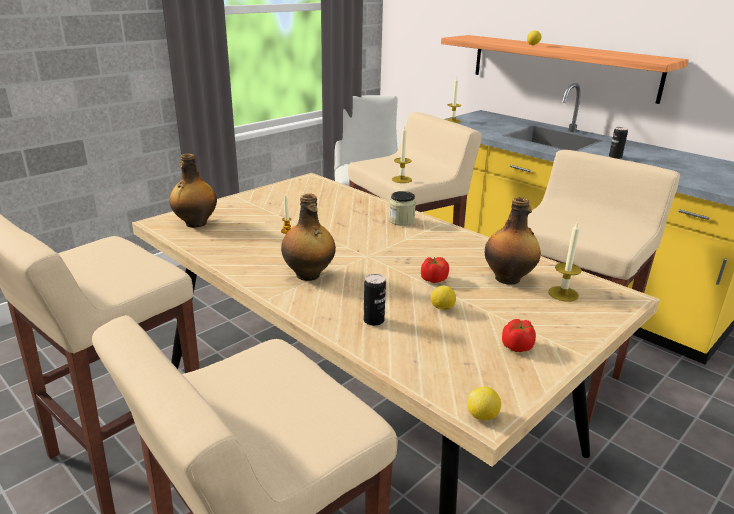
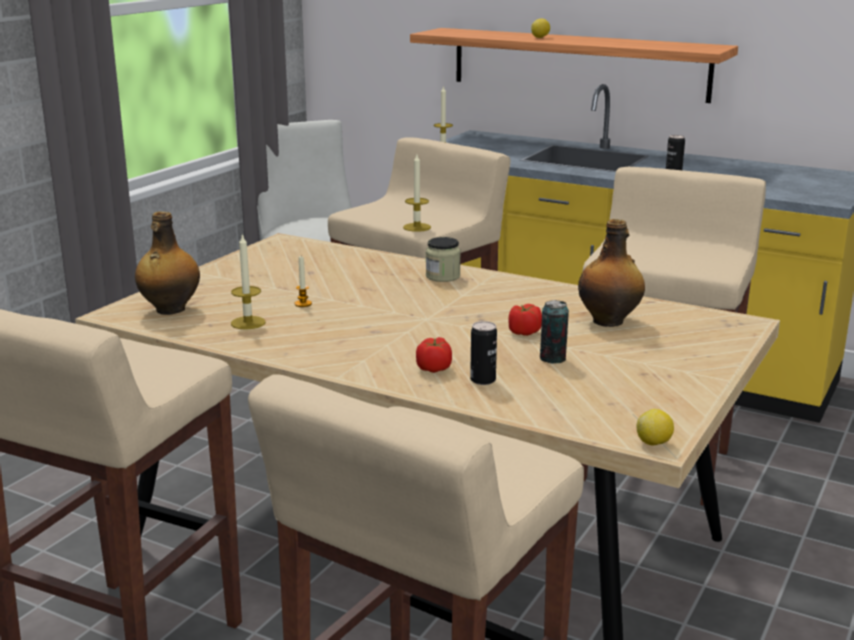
camera: 15 degrees left, 5 degrees down
bottle [281,194,336,281] -> none
lemon [431,286,456,310] -> can [540,300,569,364]
tomato [502,319,536,352] -> tomato moved to [416,337,452,373]
candle [548,221,582,302] -> candle moved to [231,233,266,330]

